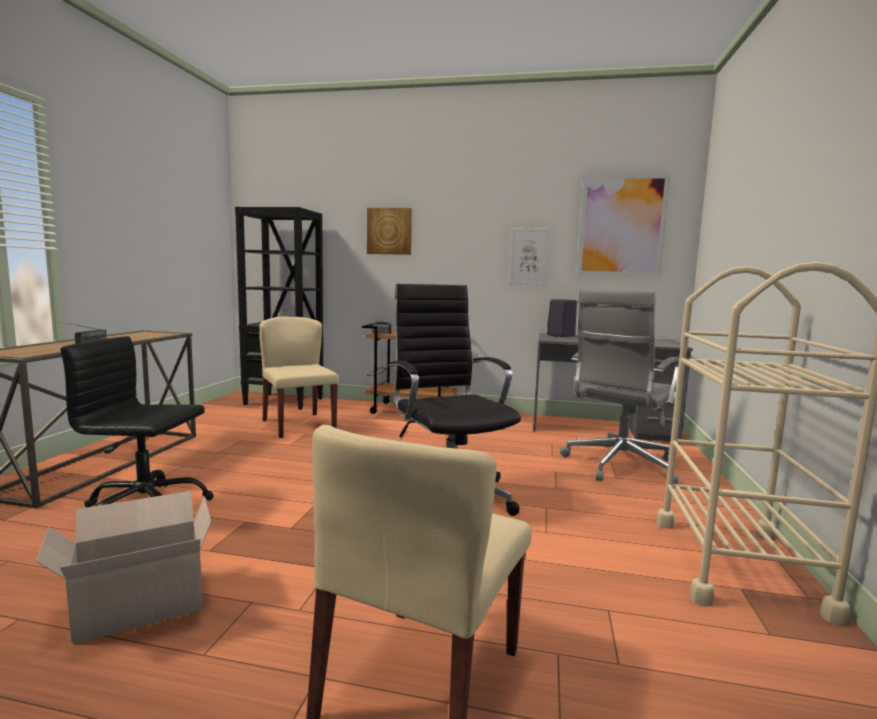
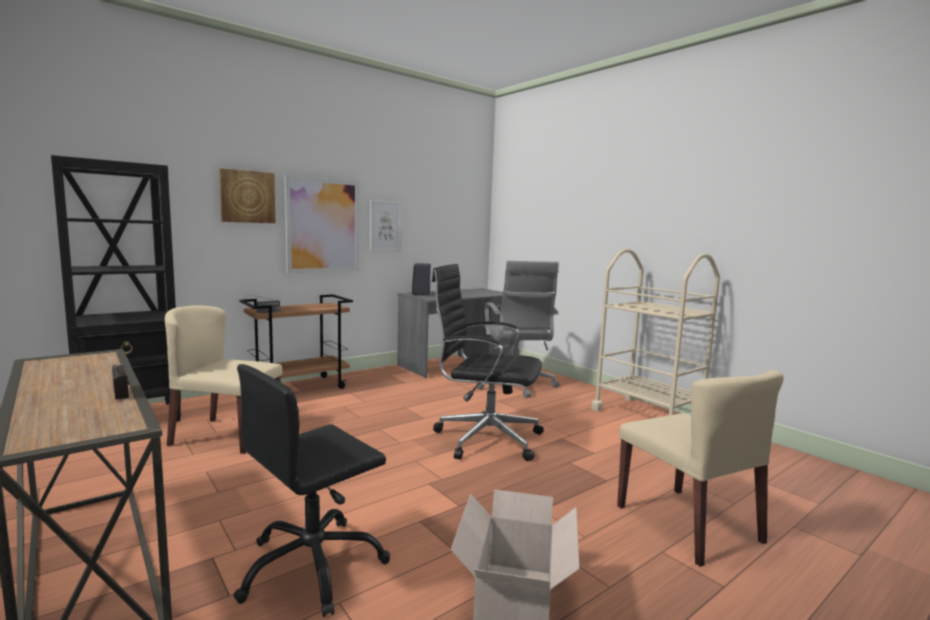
camera: 50 degrees left, 0 degrees up
picture [577,174,670,277] -> picture moved to [285,175,359,273]

